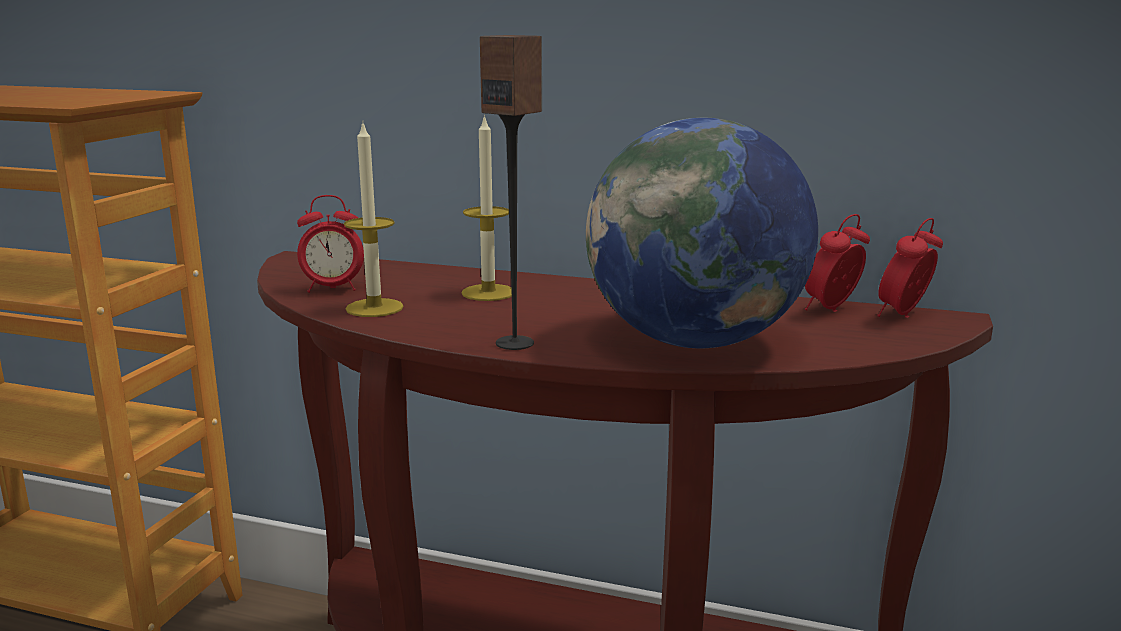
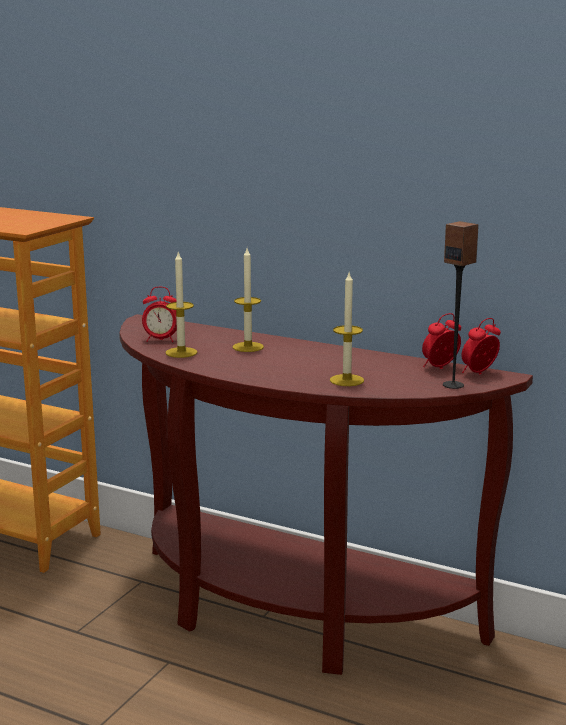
camera: 10 degrees right, 0 degrees up
speaker [480,35,542,350] -> speaker moved to [443,221,479,389]
globe [586,118,818,348] -> candle [330,273,364,386]

